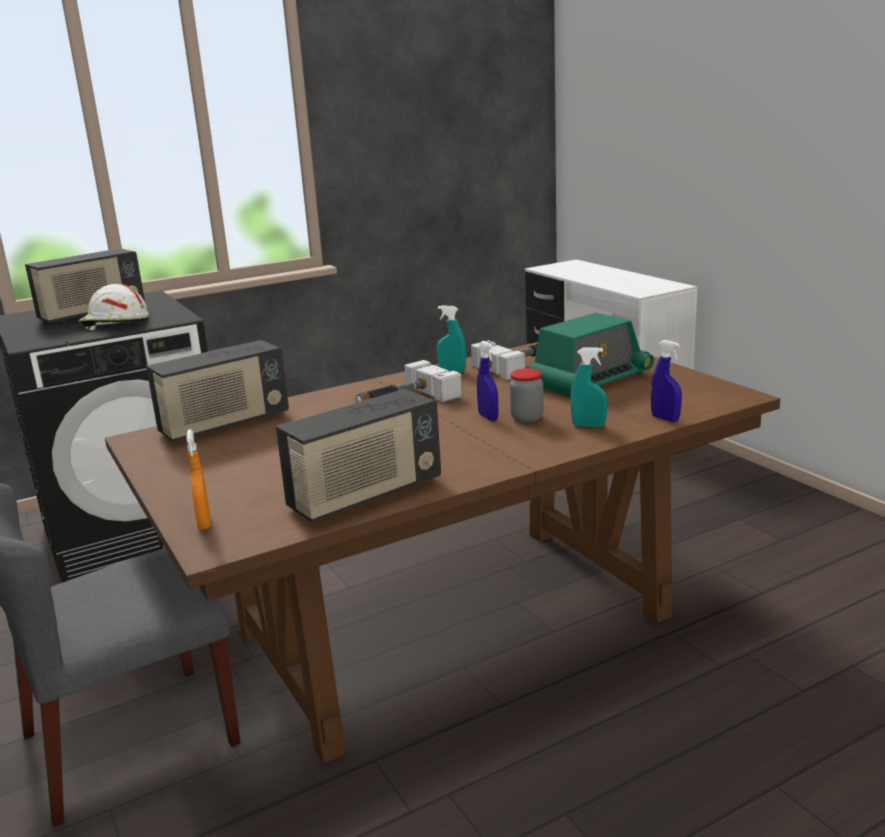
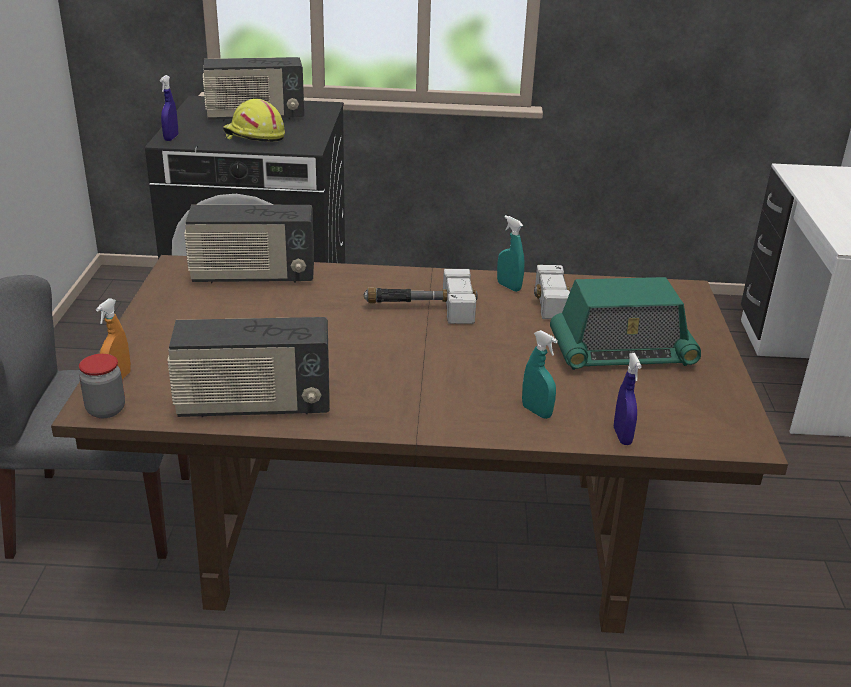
camera: 30 degrees right, 10 degrees up
white hard hat [78,284,149,330] -> yellow hard hat [223,99,285,142]
blue spray bottle [477,341,498,421] -> blue spray bottle moved to [160,75,178,141]
jar [510,369,544,423] -> jar moved to [79,354,125,418]

